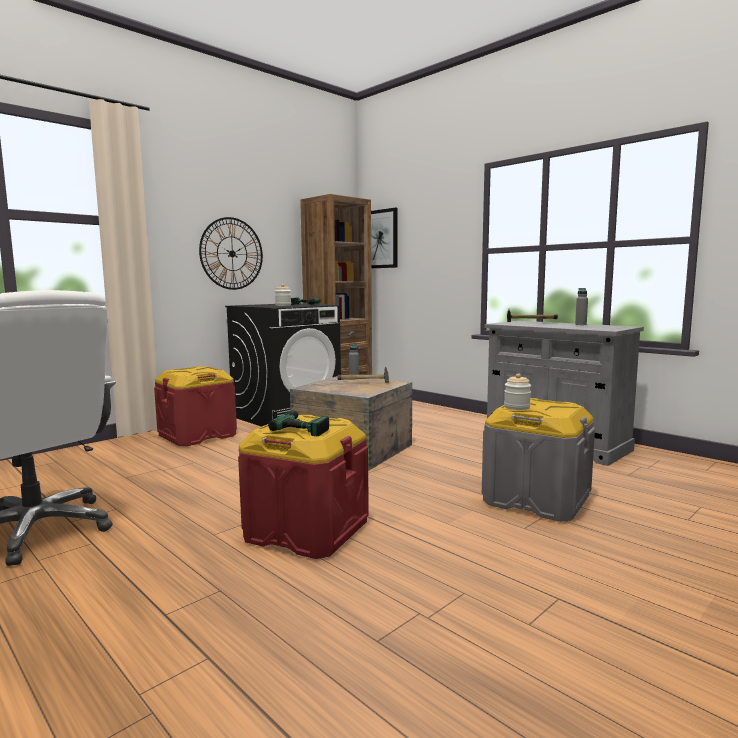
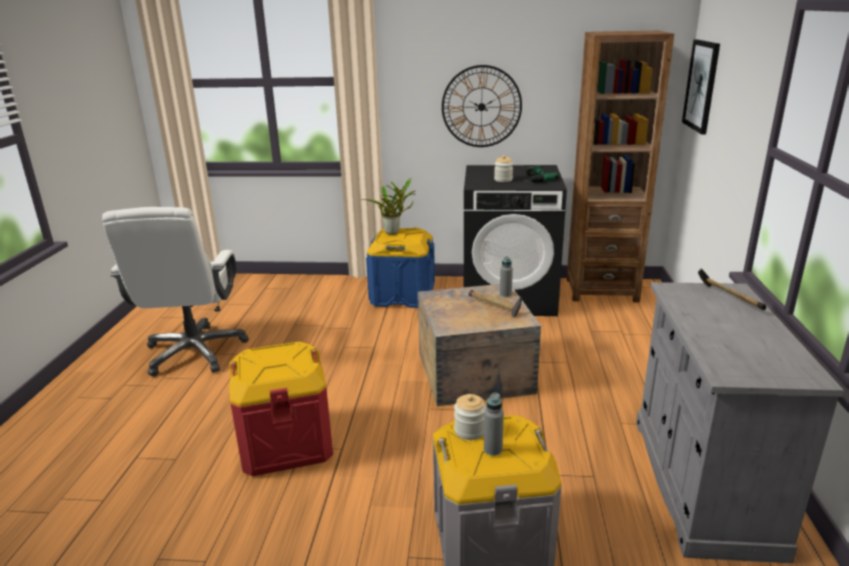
camera: 50 degrees right, 15 degrees up
red storage box [154,366,237,446] -> blue storage box [366,228,435,308]
power drill [268,411,329,436] -> none
grey bottle [575,288,588,325] -> grey bottle moved to [484,393,504,456]
none -> potted plant [363,178,416,235]

